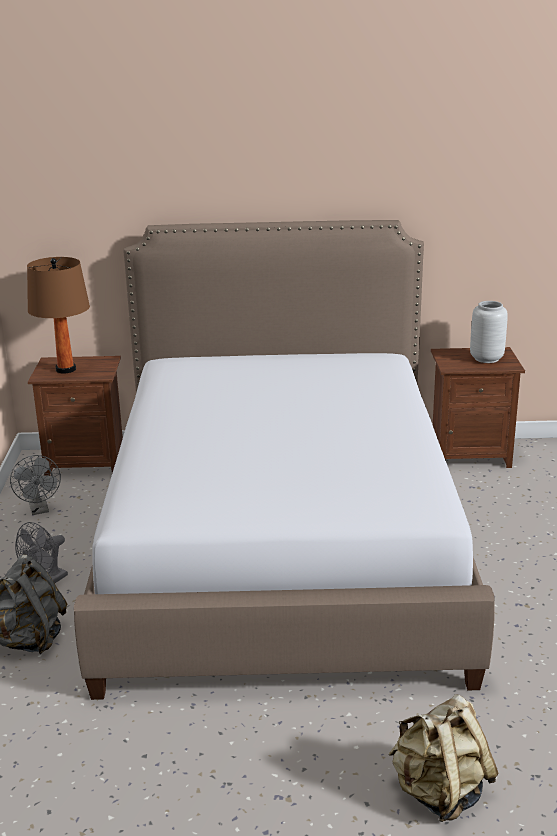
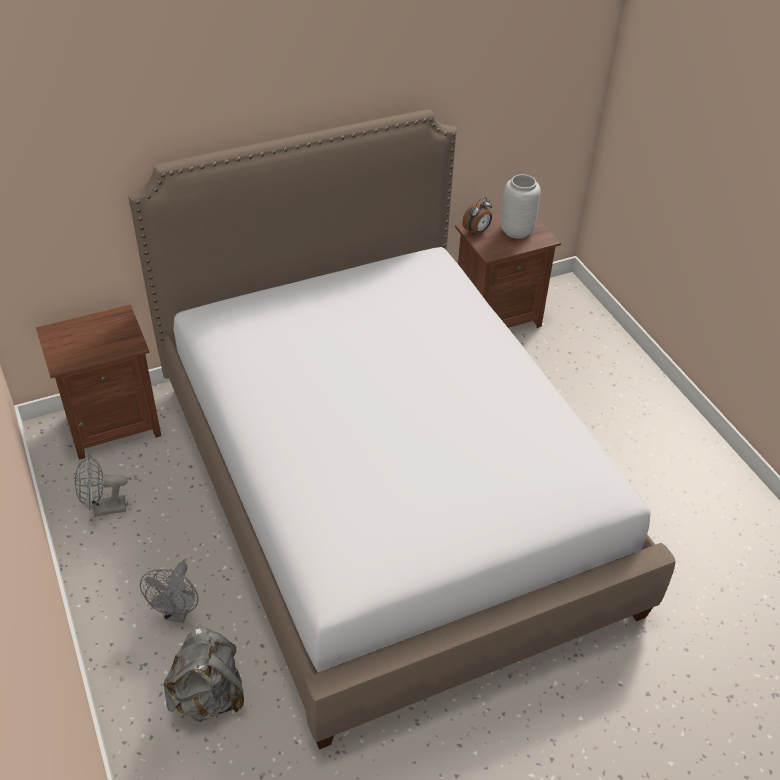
camera: 25 degrees left, 20 degrees up
grey fan [10,455,61,515] -> grey fan turned 120 degrees clockwise [75,454,128,517]
brown table lamp [27,257,90,373] -> none
beige backpack [388,694,499,822] -> none
none -> alarm clock [462,197,492,235]

